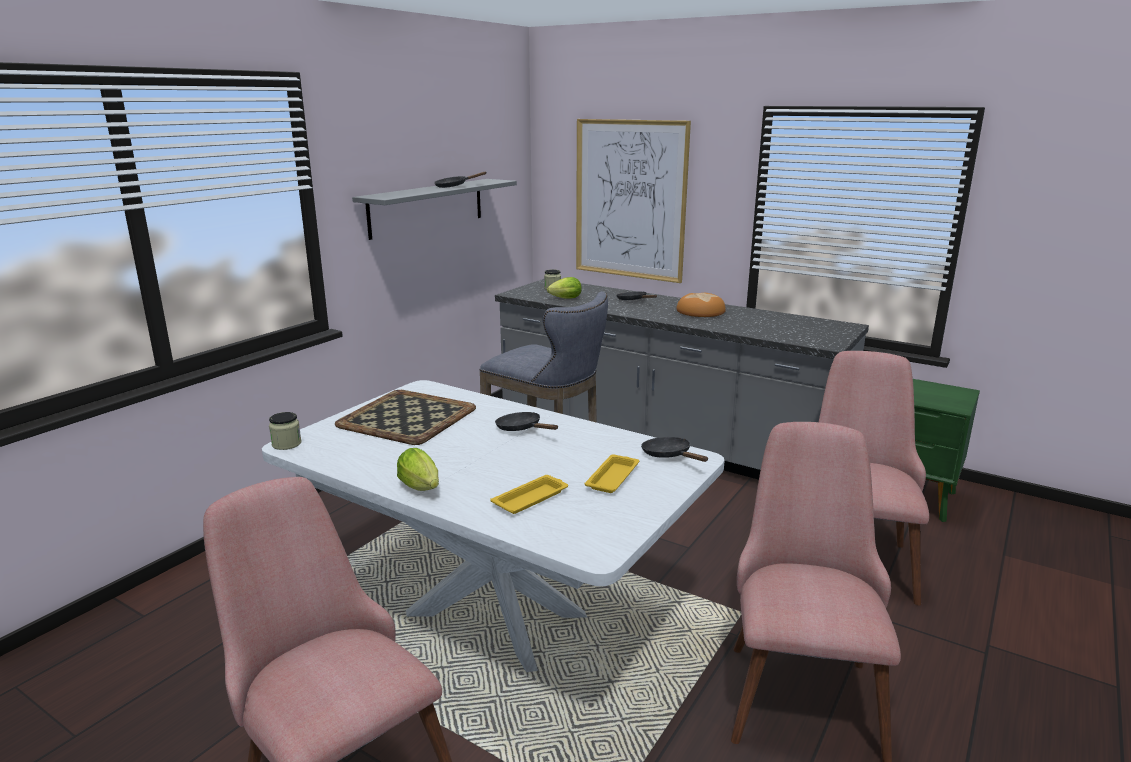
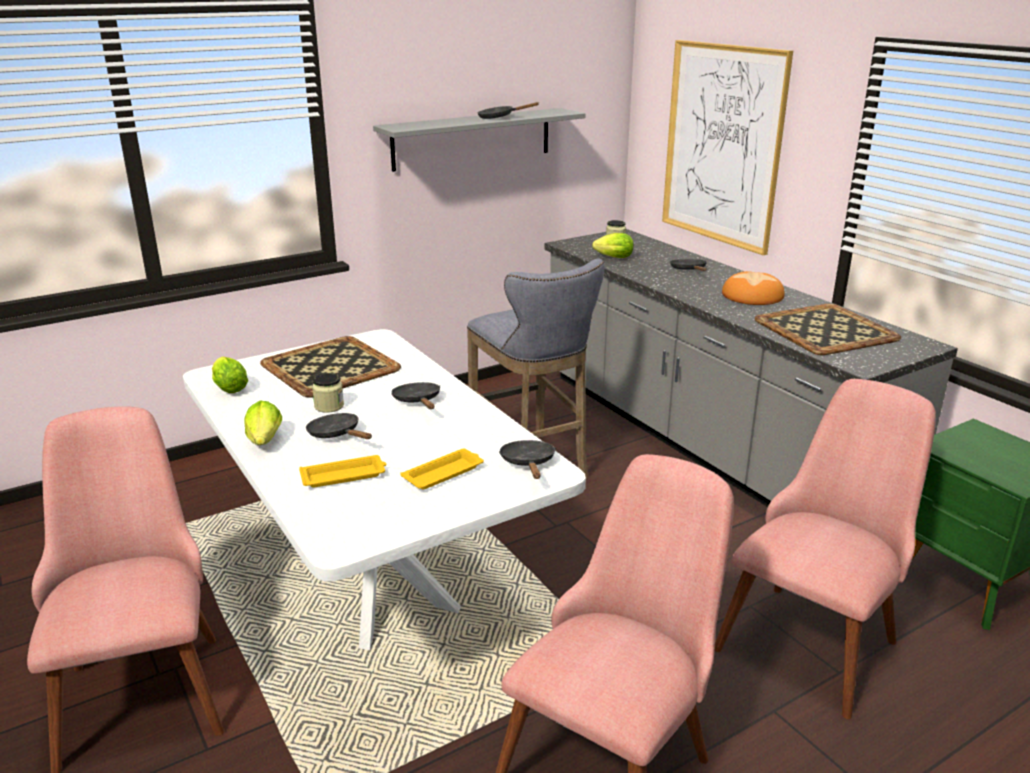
camera: 25 degrees right, 5 degrees up
jar [269,412,302,450] -> jar moved to [312,373,344,413]
none -> lettuce [212,357,248,393]
none -> black frying pan [306,413,372,439]
none -> tray [755,304,901,355]

